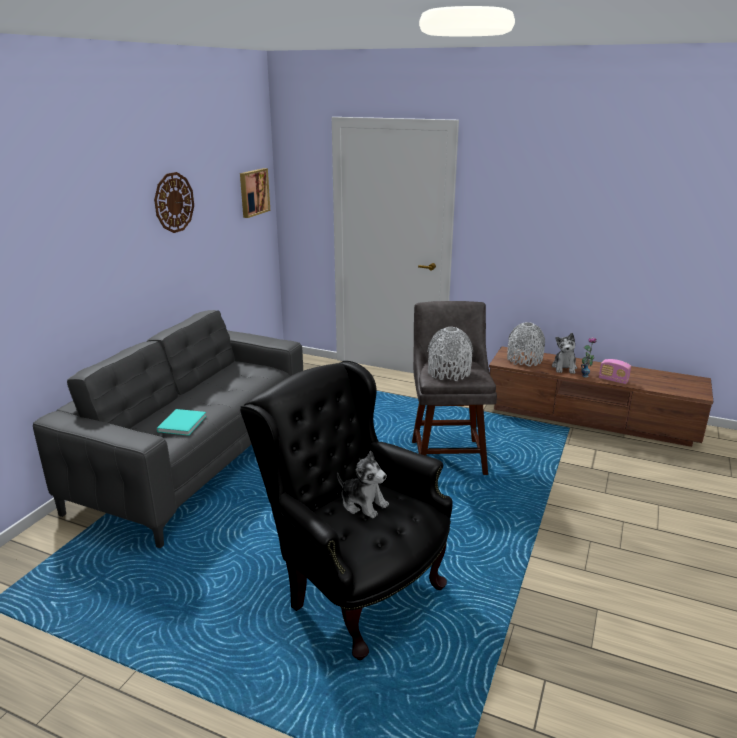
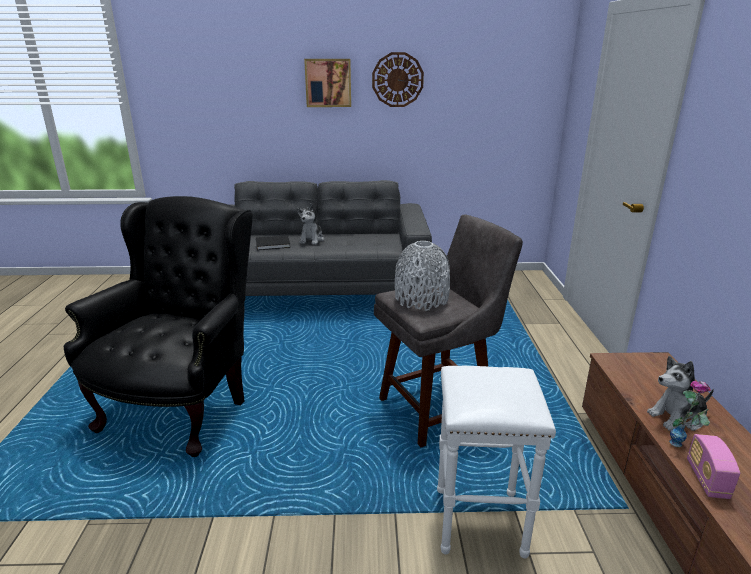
camera: 65 degrees right, 0 degrees up
turquoise book [157,409,206,436] -> black book [256,235,290,250]
picture [240,168,270,218] -> picture moved to [304,59,351,107]
plush toy [337,451,389,518] -> plush toy moved to [297,203,324,245]
grey vase [507,322,545,366] -> none
none -> white stool [437,366,556,559]

